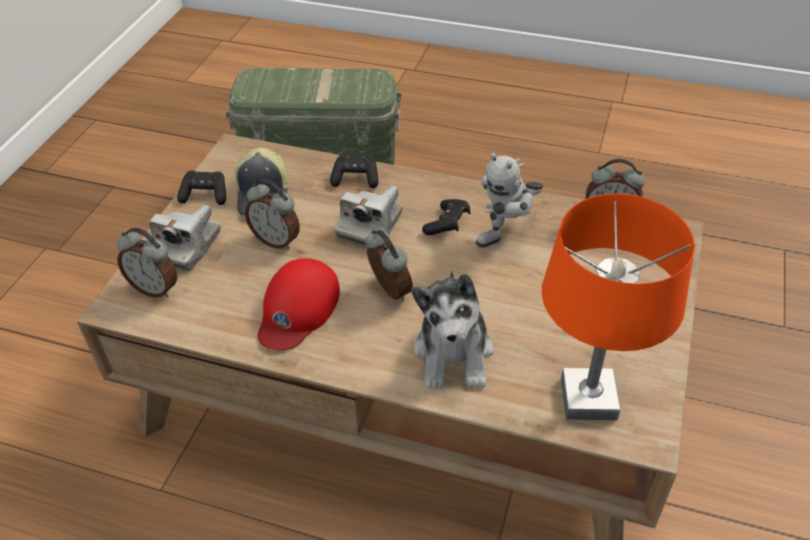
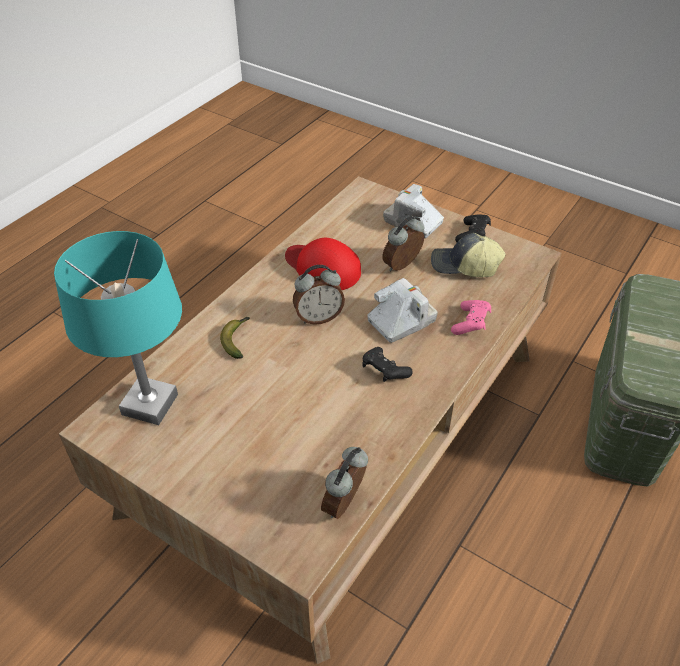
camera: 105 degrees right, 0 degrees up
alarm clock [117,227,177,298] -> none
black game controller [330,154,378,188] -> pink game controller [451,300,491,335]
camera [335,186,403,248] -> camera turned 105 degrees clockwise [367,278,438,343]
plush toy [411,271,494,389] -> banana [220,317,250,359]
toy robot [476,153,544,248] -> none
orange table lamp [542,193,695,420] -> turquoise table lamp [54,231,182,425]

